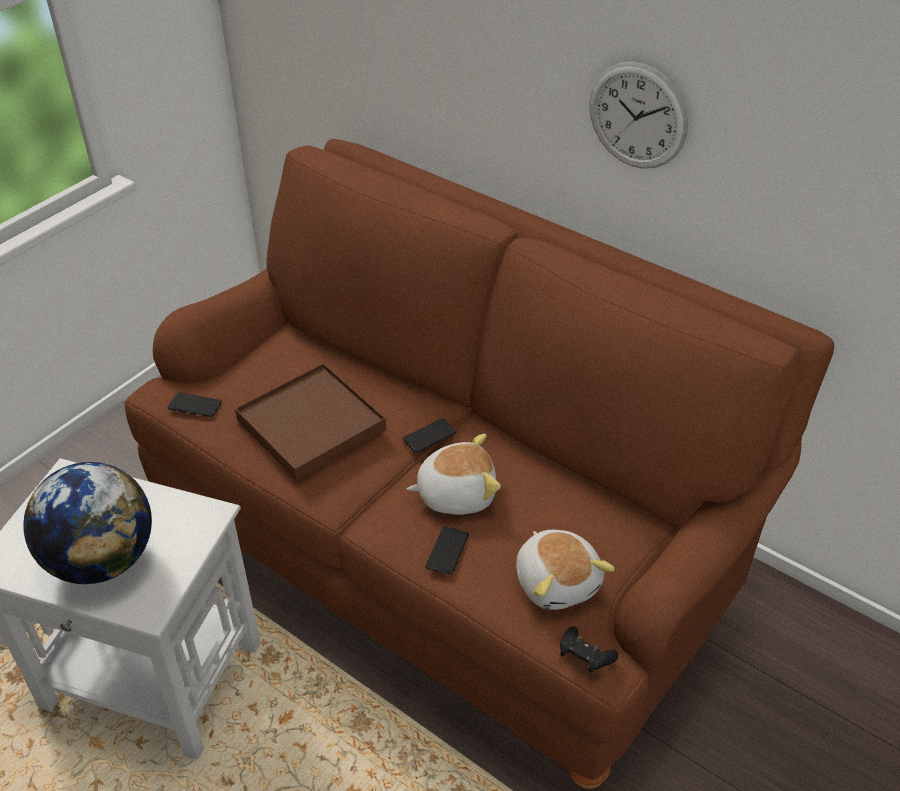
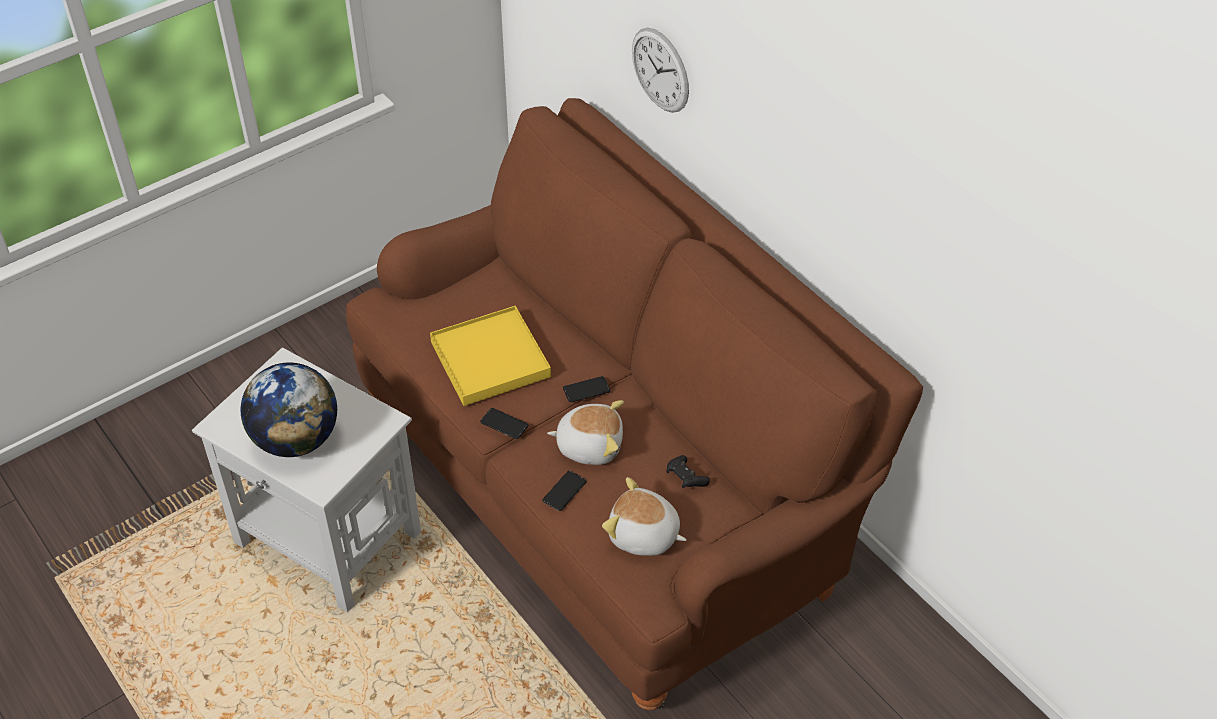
camera: 15 degrees right, 5 degrees up
phone [168,392,222,417] -> phone moved to [480,408,528,439]
brown tray [235,363,386,481] -> yellow tray [430,306,551,406]
plush toy [516,530,615,610] -> plush toy turned 120 degrees clockwise [602,477,687,556]
black game controller [560,627,618,673] -> black game controller moved to [667,455,710,488]
wall clock [589,62,688,169] -> wall clock moved to [632,27,689,113]

